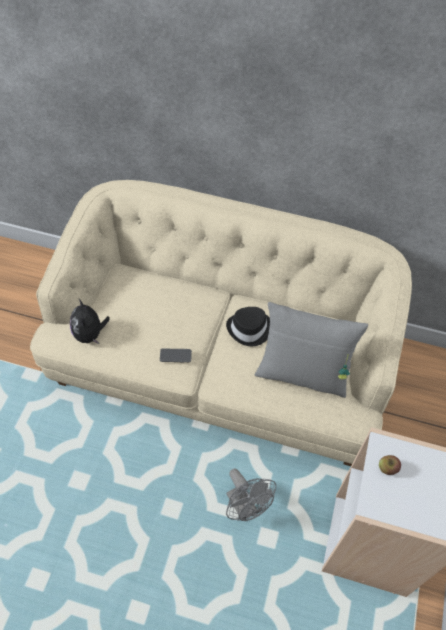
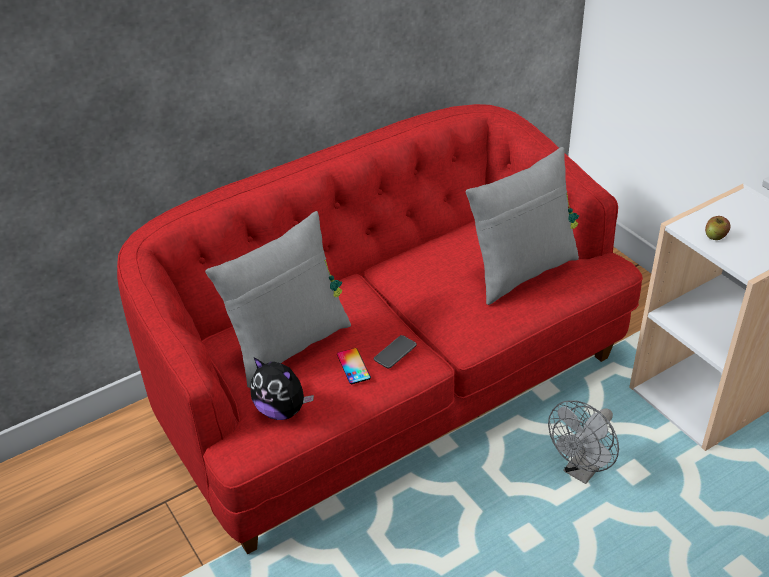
camera: 45 degrees left, 15 degrees down
beige sofa [30,180,412,466] -> red sofa [117,104,643,555]
black hat [226,307,270,346] -> none
grey fan [226,469,276,521] -> grey fan turned 120 degrees clockwise [548,400,619,484]
none -> grey pillow [205,211,351,388]
none -> phone [337,348,371,384]

